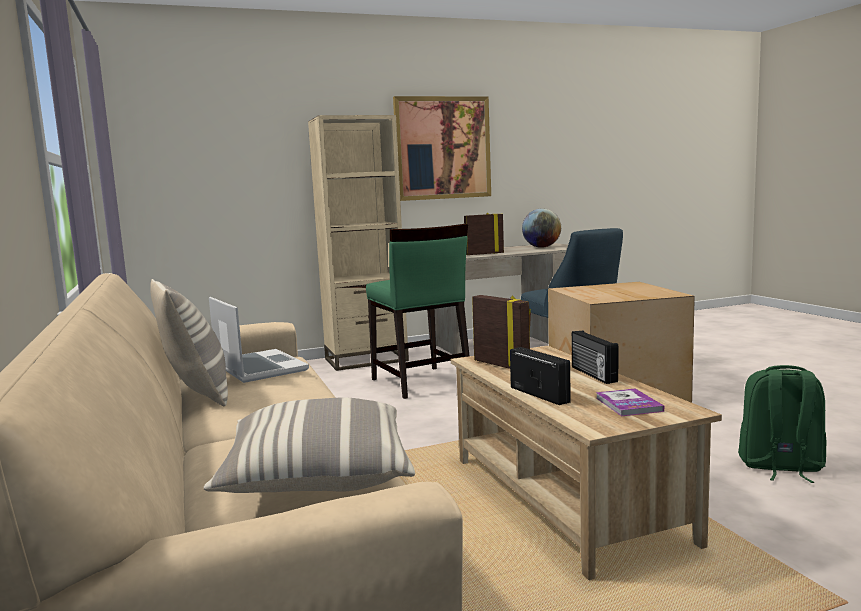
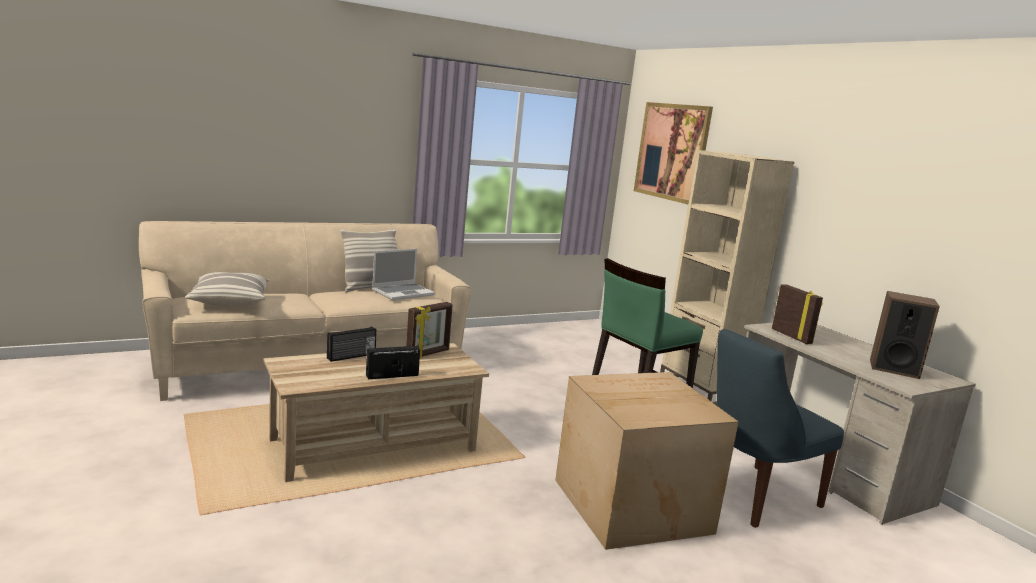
camera: 80 degrees right, 5 degrees up
picture [393,96,491,201] -> picture moved to [634,102,713,204]
globe [522,208,561,248] -> speaker [870,291,940,379]
book [596,388,664,416] -> none
green backpack [738,365,826,483] -> none

